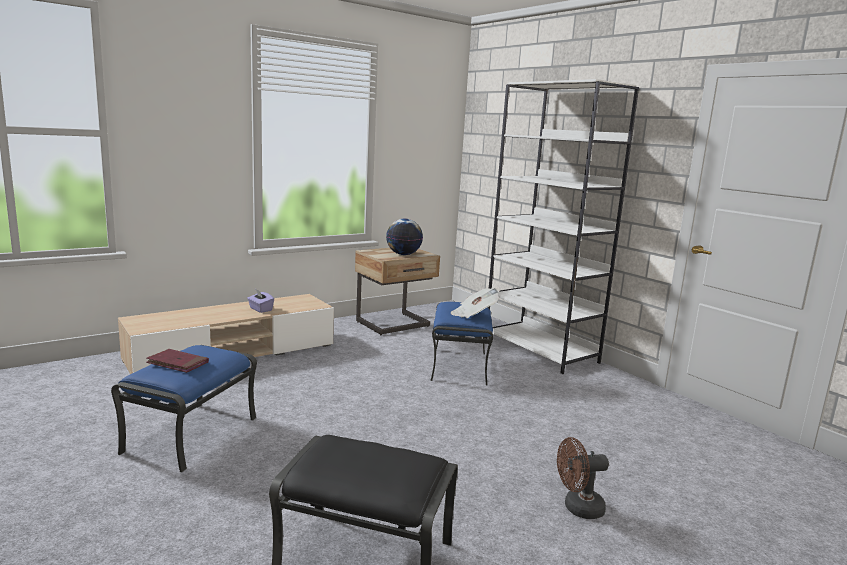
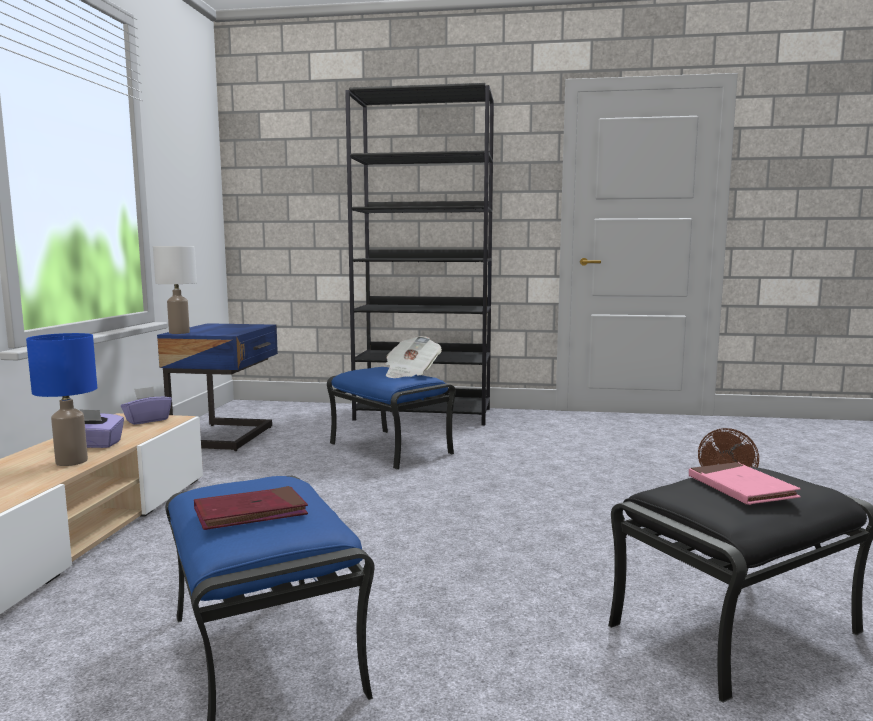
camera: 45 degrees left, 5 degrees down
beige nightstand [355,248,440,335] -> blue nightstand [157,323,278,451]
globe [386,219,423,255] -> none
white bookcase [485,79,639,374] -> black bookcase [345,83,494,425]
none -> blue table lamp [26,333,97,466]
none -> purple tissue box [121,387,172,425]
none -> white table lamp [153,246,197,334]
none -> pink book [689,462,801,505]

